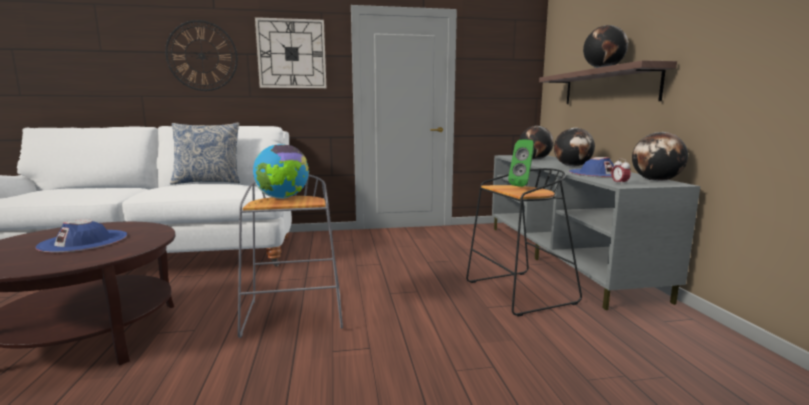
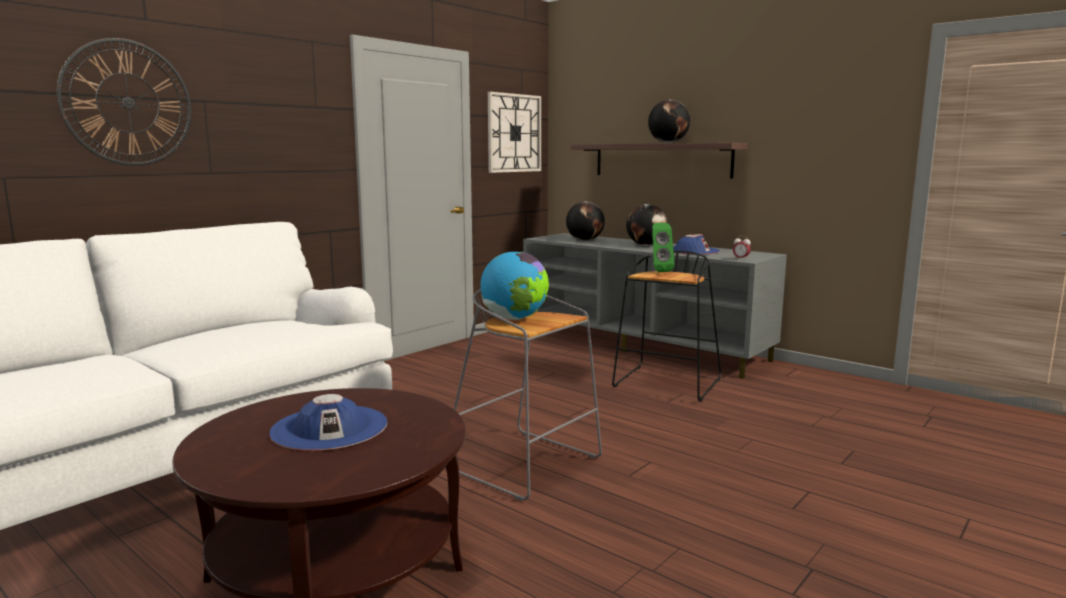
camera: 40 degrees left, 0 degrees up
pillow [170,123,240,185] -> none
wall clock [255,17,326,88] -> wall clock moved to [488,92,541,173]
globe [632,132,688,181] -> none

